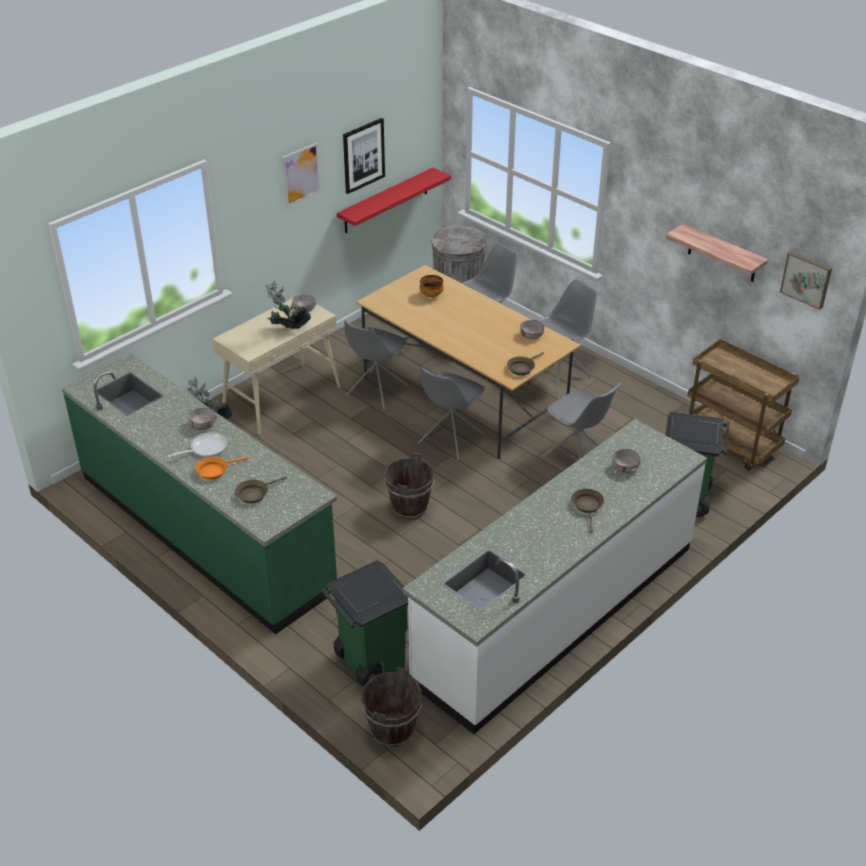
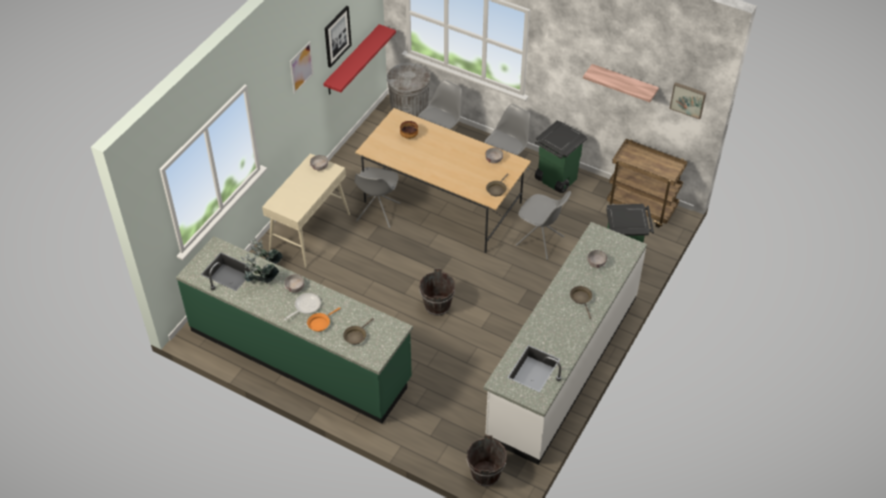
camera: 15 degrees left, 10 degrees up
potted plant [266,281,311,329] -> potted plant moved to [241,254,279,283]
green trash can [322,560,408,686] -> green trash can moved to [535,121,587,193]
grey chair [418,367,485,460] -> none

